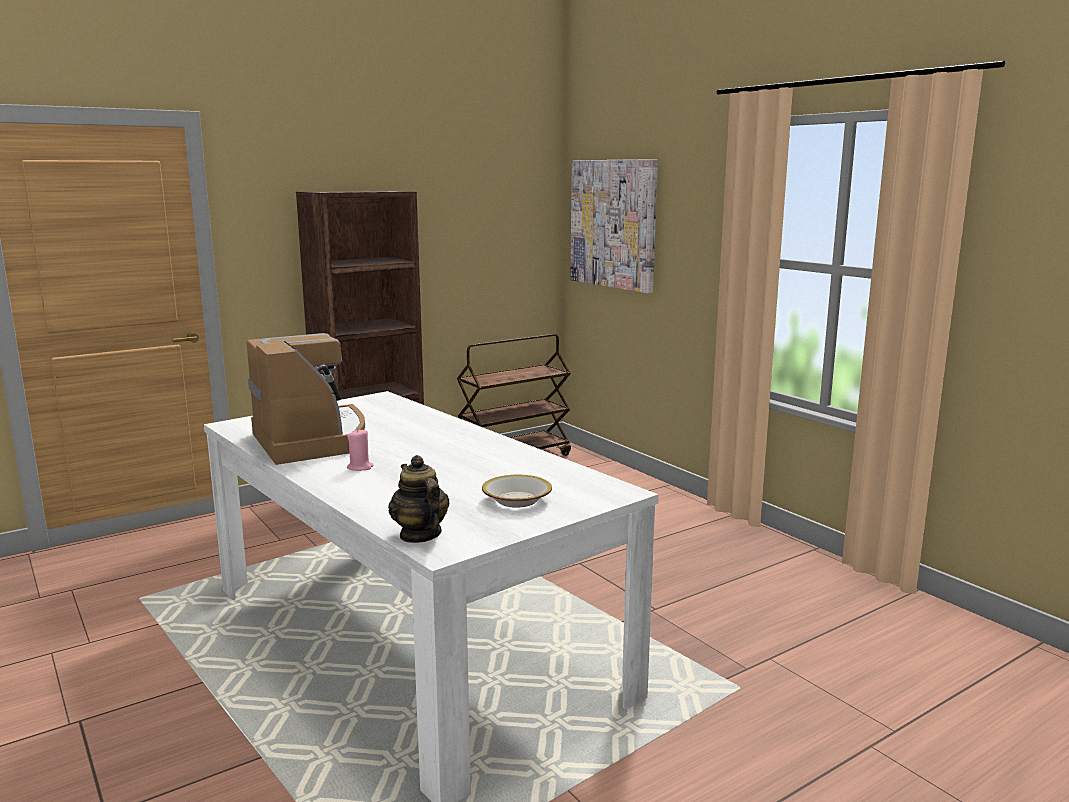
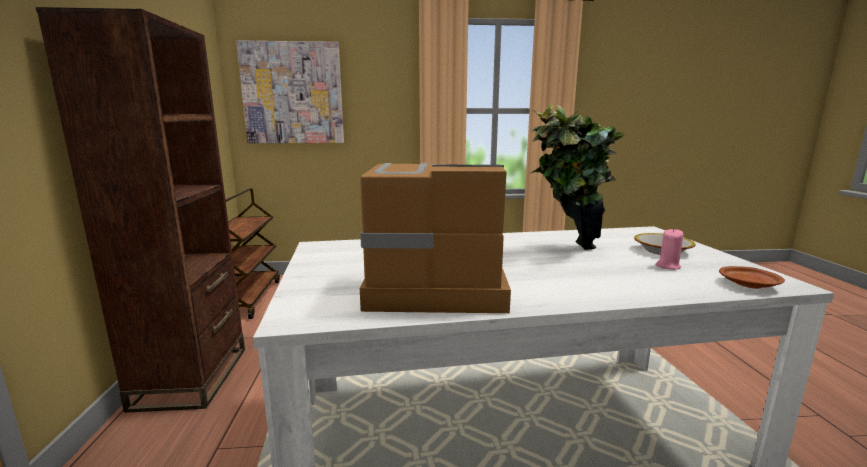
camera: 60 degrees left, 0 degrees up
pink candle [347,429,374,471] -> pink candle moved to [656,228,684,270]
teapot [388,455,449,543] -> brown plate [719,266,785,289]
none -> potted plant [531,105,624,250]

